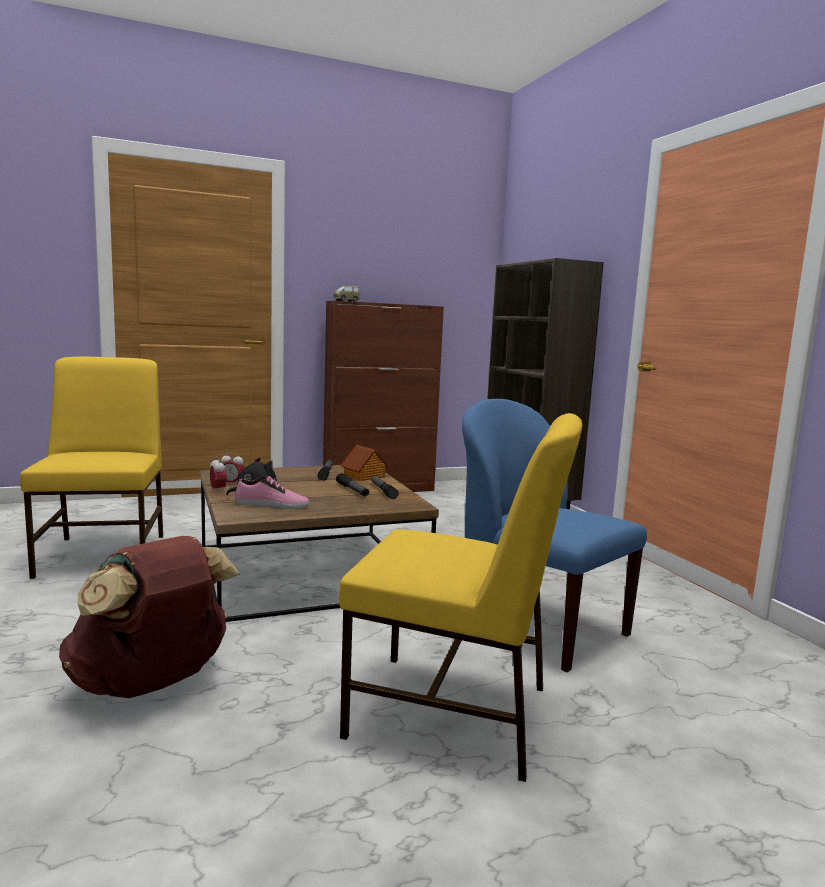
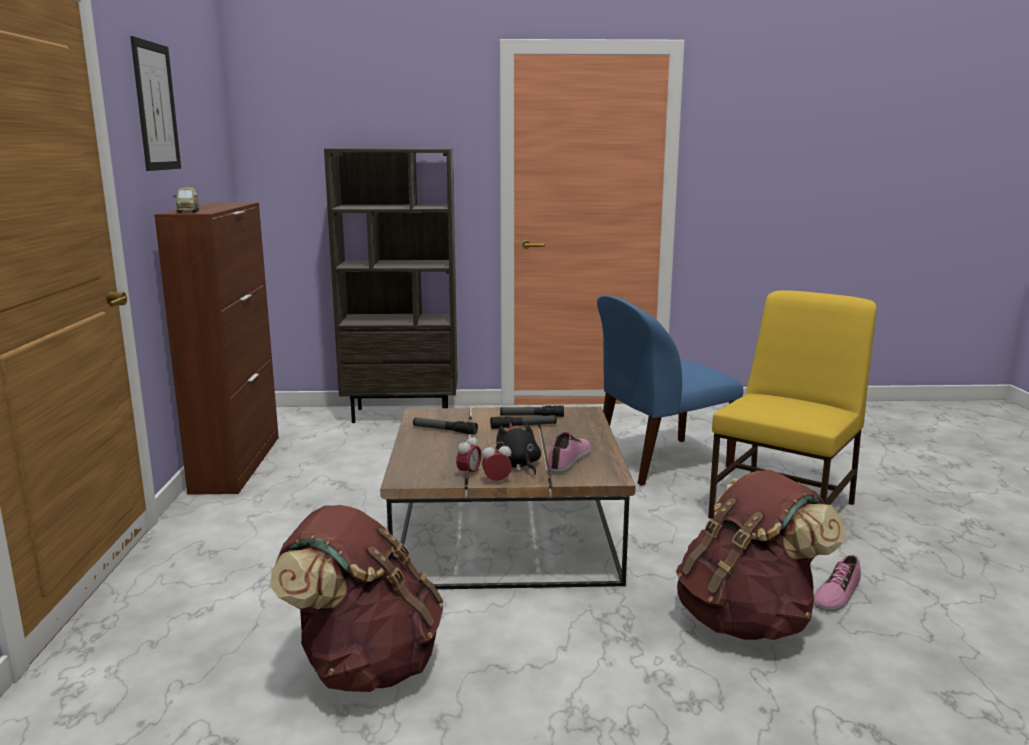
camera: 70 degrees left, 5 degrees up
yellow chair [20,357,163,579] -> brown backpack [270,505,443,692]
toy house [340,444,389,481] -> none
none -> picture [130,36,181,171]
none -> shoe [814,555,861,611]

